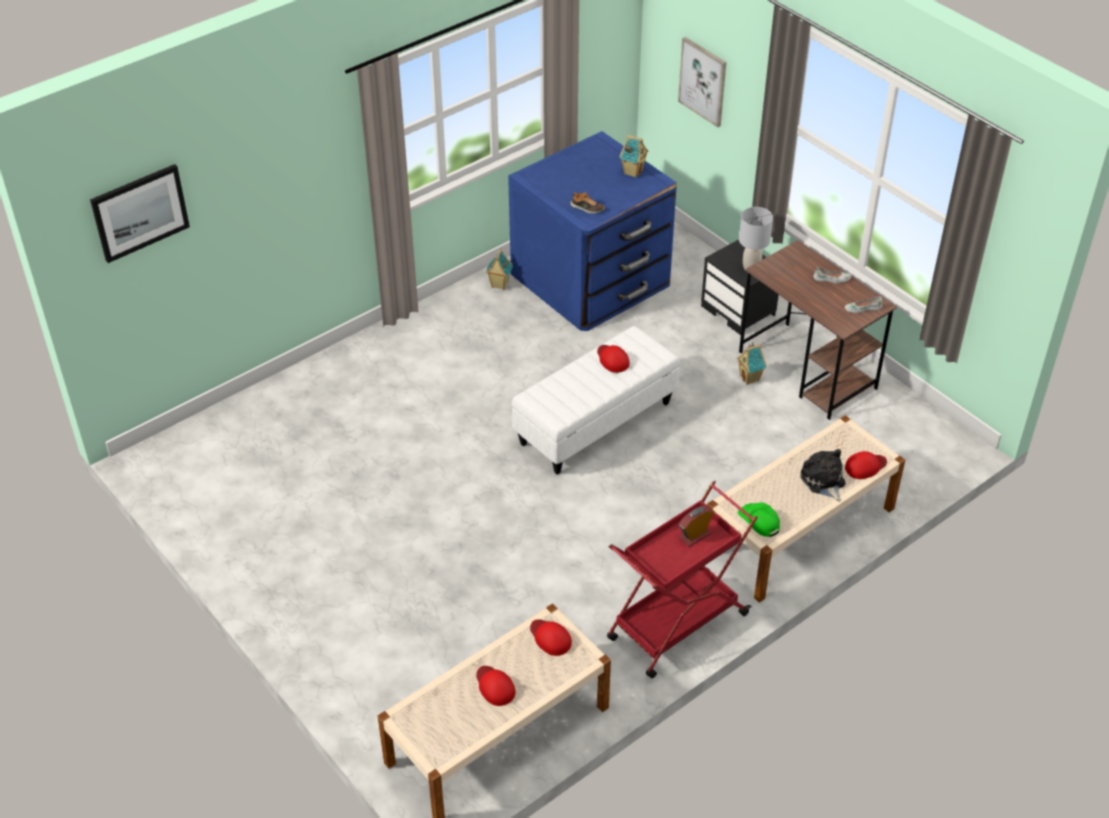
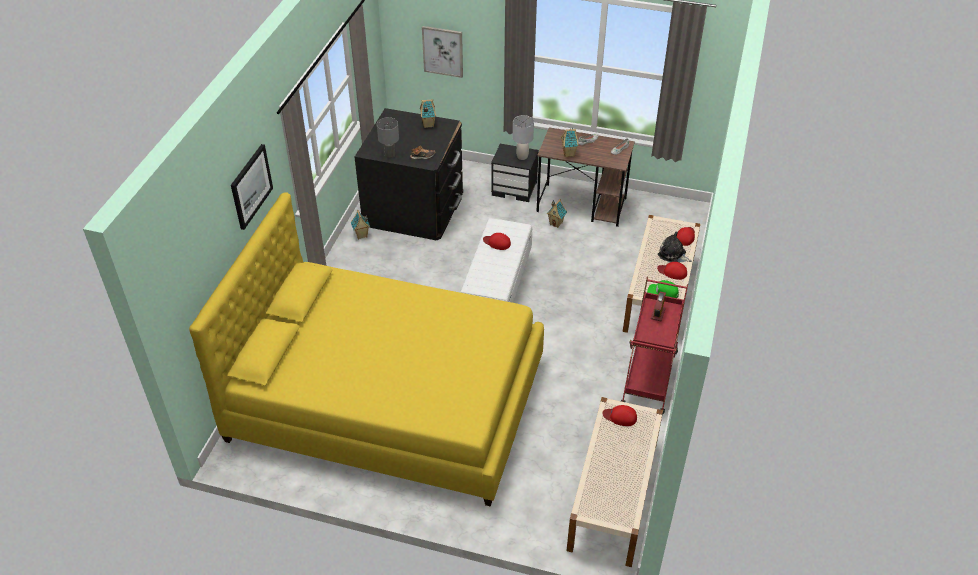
camera: 35 degrees left, 0 degrees up
picture [90,164,190,263] -> picture moved to [231,144,273,230]
red cap [476,666,515,706] -> red cap moved to [657,262,687,280]
blue dresser [508,131,677,331] -> black dresser [355,108,463,241]
none -> yellow bed [189,192,544,507]
none -> grey table lamp [377,117,399,158]
none -> toy house [561,127,579,157]

